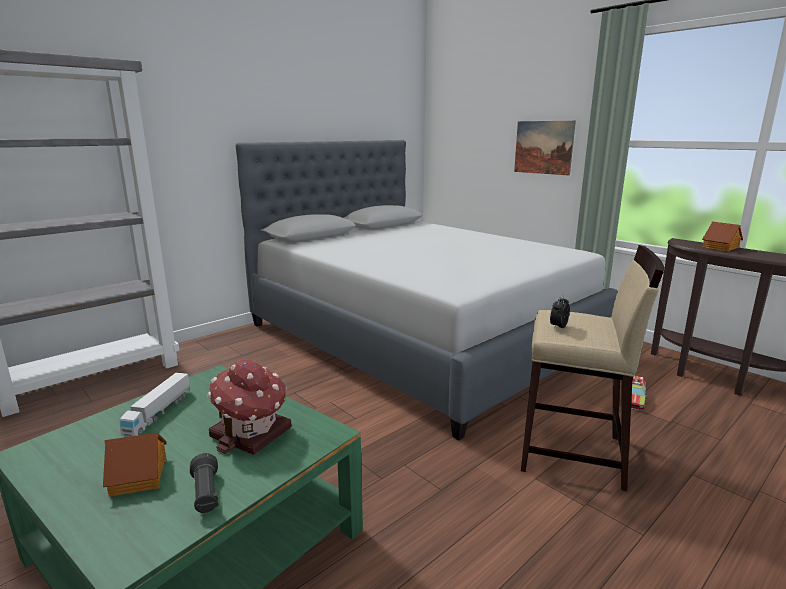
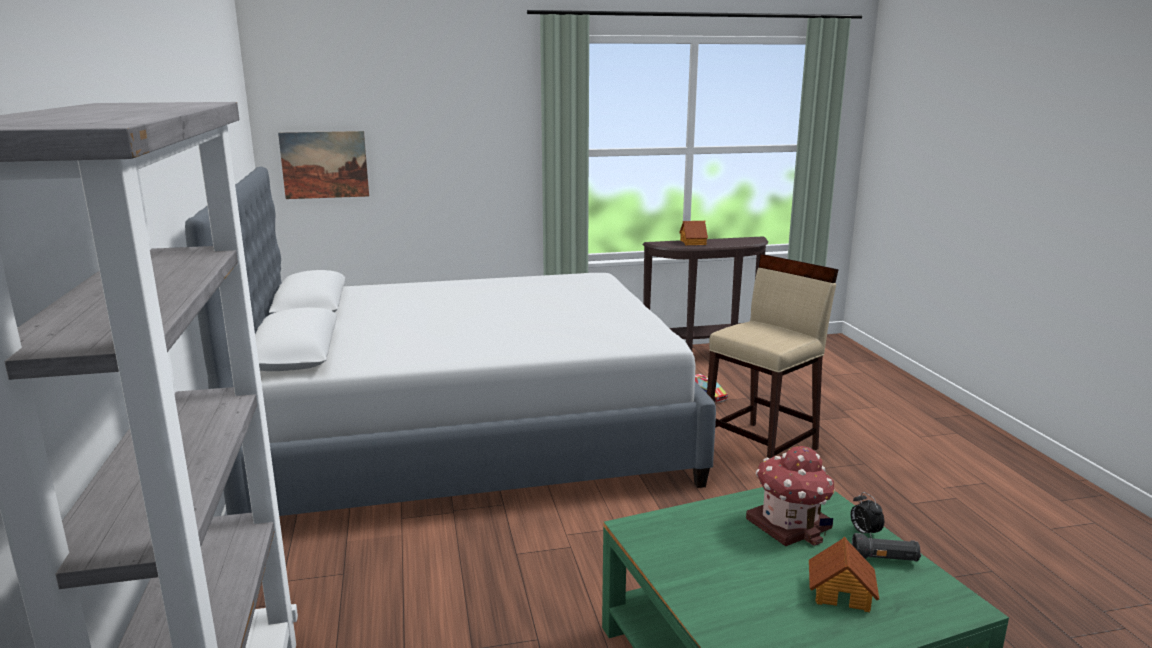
camera: 60 degrees left, 0 degrees up
toy truck [120,373,191,437] -> none
picture [514,121,576,176] -> picture moved to [278,131,369,199]
alarm clock [550,295,570,330] -> alarm clock moved to [851,492,884,538]

